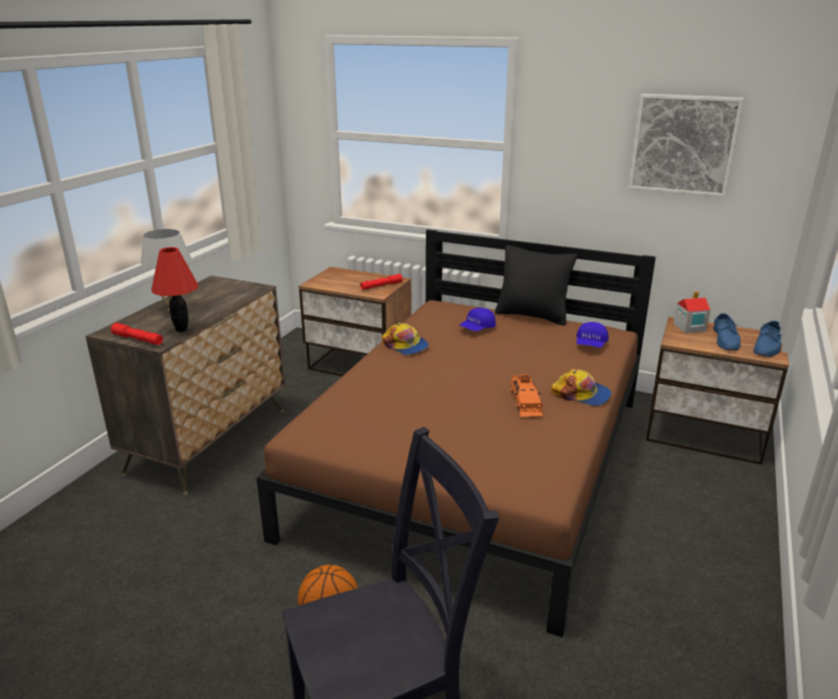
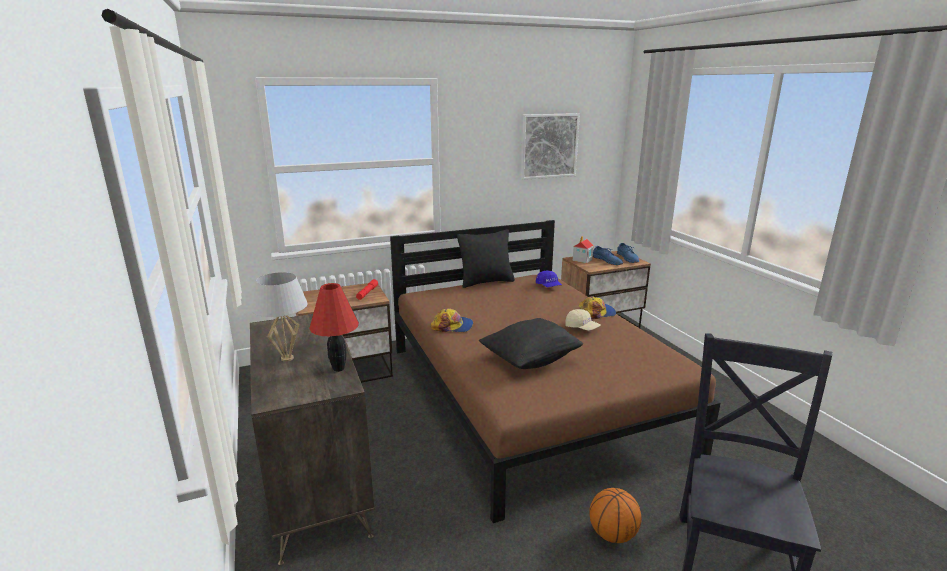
camera: 45 degrees left, 5 degrees down
red flashlight [111,323,163,345] -> none
blue cap [459,308,496,331] -> none
orange toy car [509,374,543,417] -> beige cap [565,309,601,331]
none -> black pillow [479,318,583,369]

